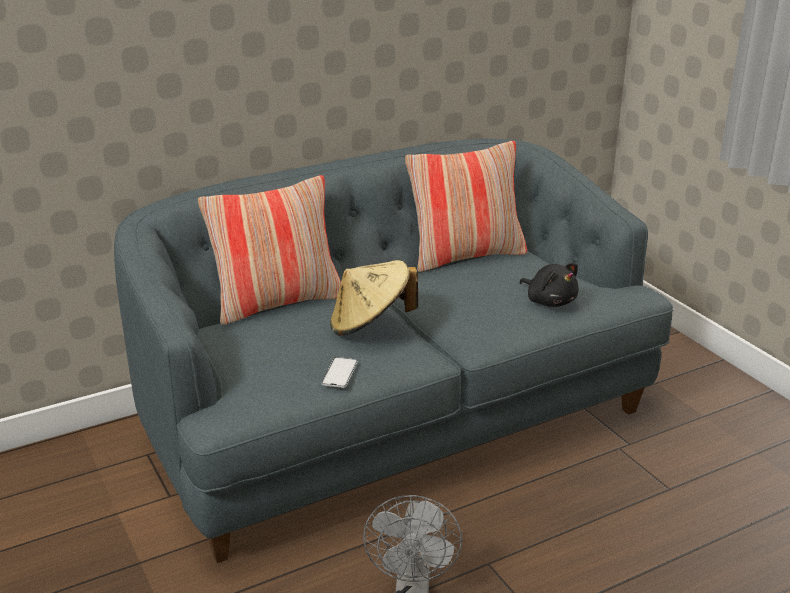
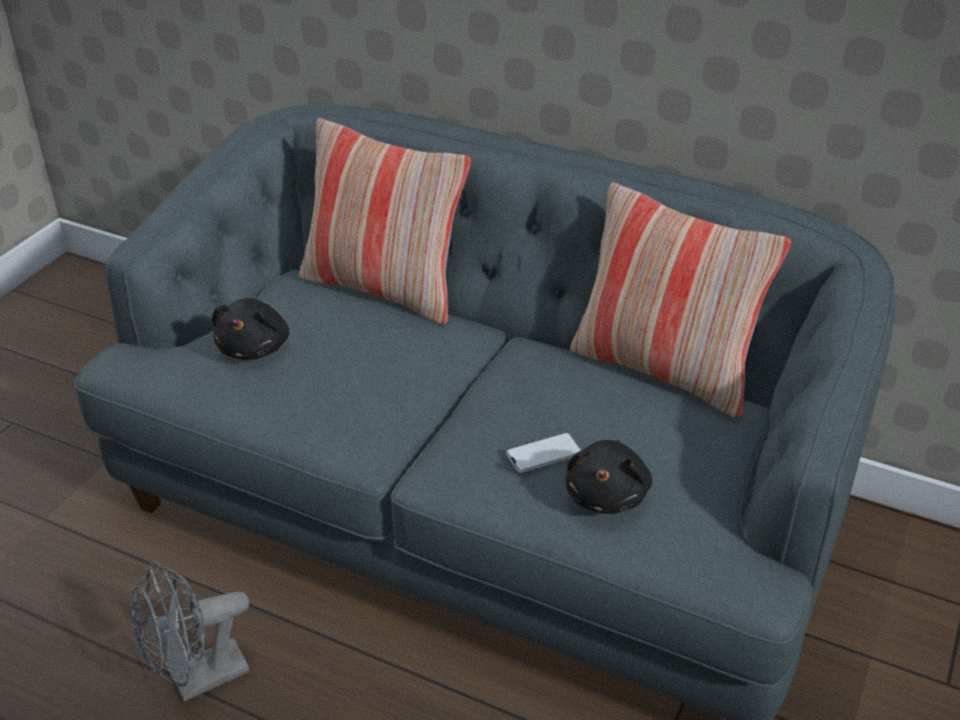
camera: 55 degrees right, 10 degrees up
phone [322,357,358,388] -> phone moved to [506,432,582,473]
beige hat [330,260,418,336] -> none
none -> black plush toy [212,298,289,360]

